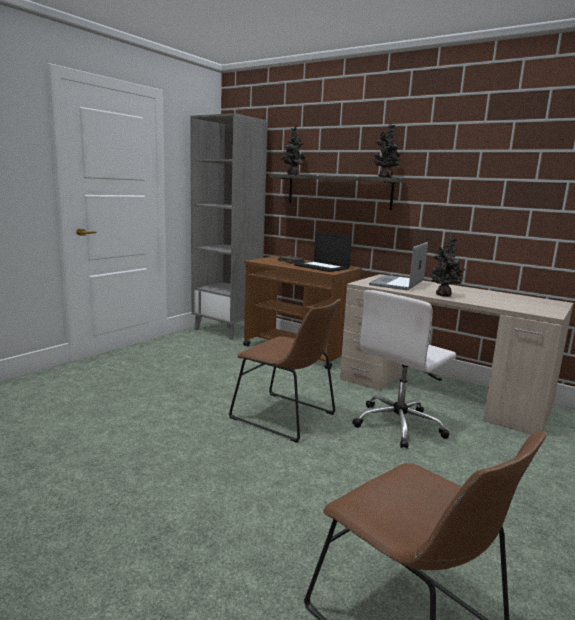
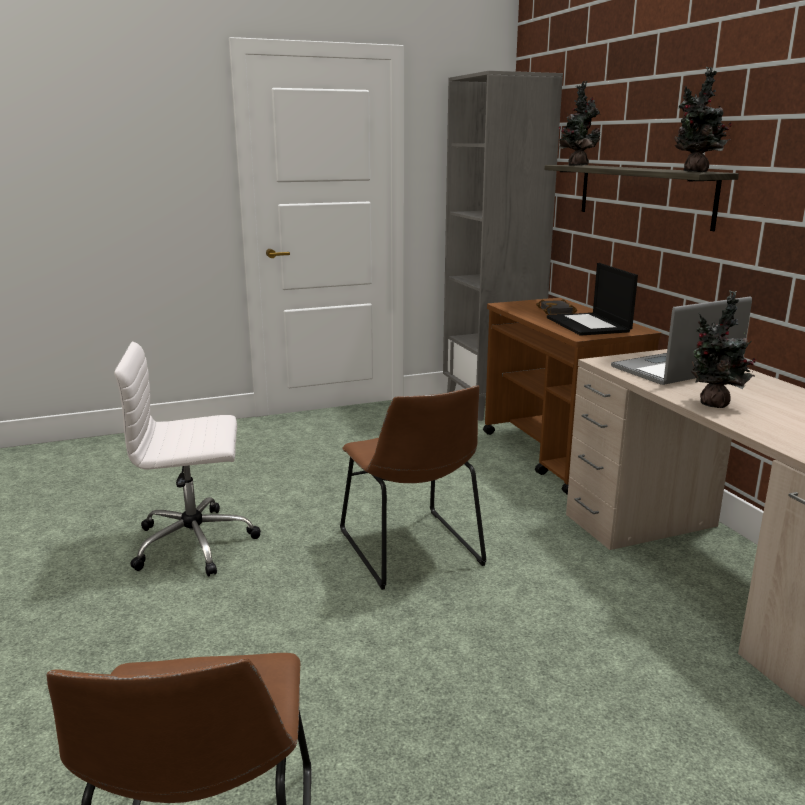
camera: 35 degrees right, 5 degrees up
white office chair [352,290,456,449] -> white office chair moved to [114,342,261,577]

